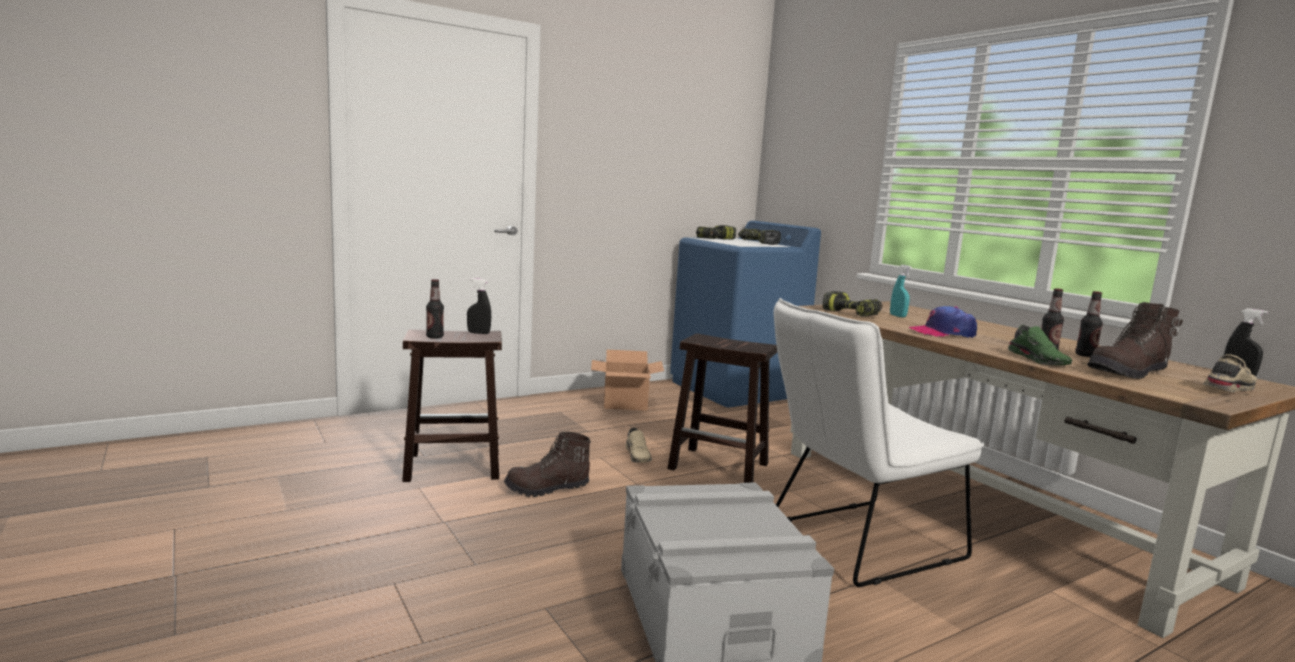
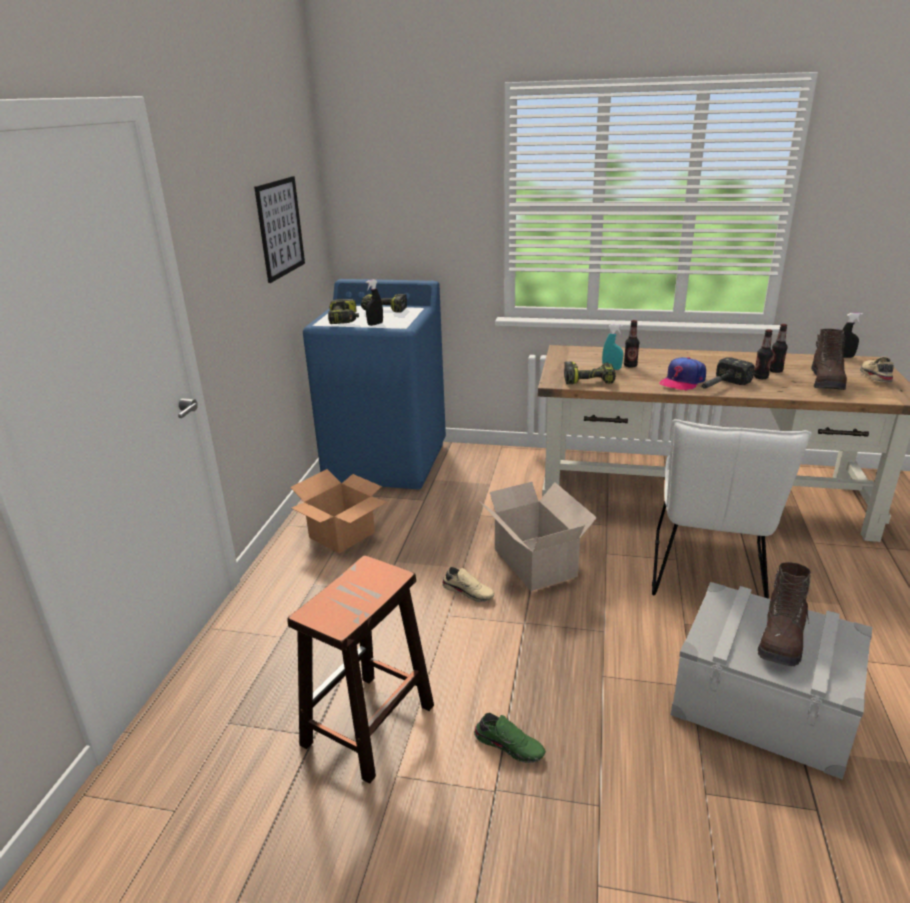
camera: 45 degrees left, 15 degrees up
bottle [426,279,444,339] -> bottle moved to [624,320,639,368]
black spray bottle [467,278,491,334] -> black spray bottle moved to [365,279,383,326]
brown boot [504,432,591,497] -> brown boot moved to [758,562,811,666]
brown stool [667,334,777,483] -> cardboard box [479,482,597,591]
green shoe [1008,325,1072,365] -> green shoe moved to [474,713,546,763]
none -> picture [254,176,305,283]
none -> hammer [700,357,755,389]

